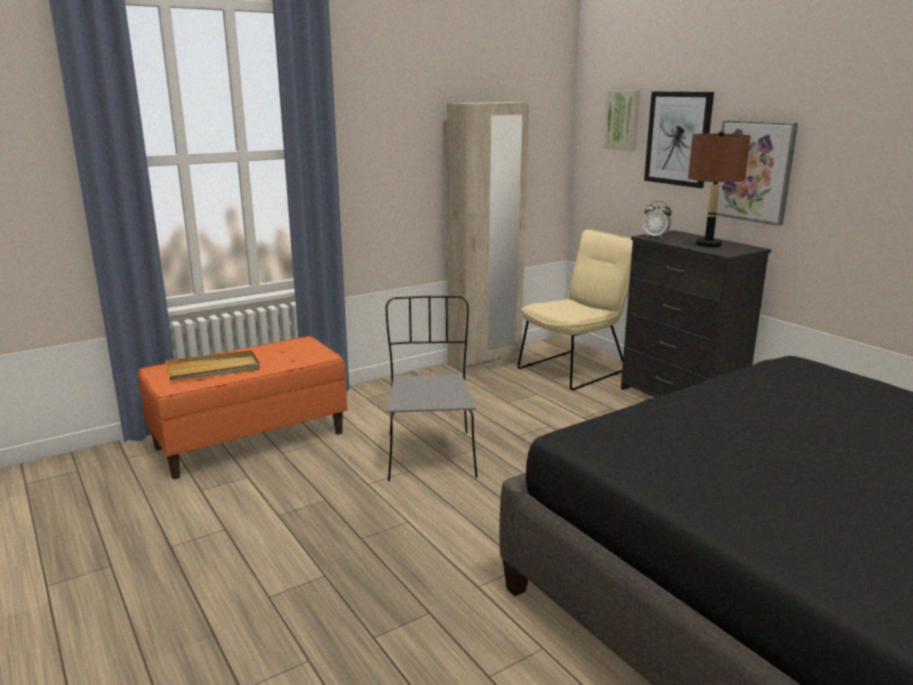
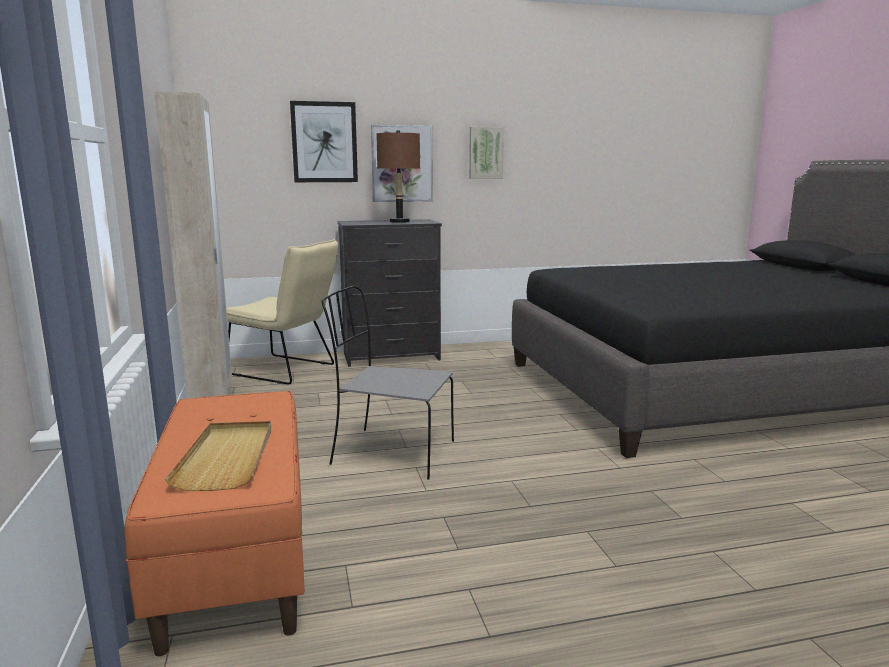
camera: 70 degrees left, 5 degrees down
beige chair [517,229,633,390] -> beige chair turned 135 degrees clockwise [226,239,338,385]
picture [604,90,640,151] -> picture moved to [469,127,504,179]
alarm clock [643,201,672,239] -> none

